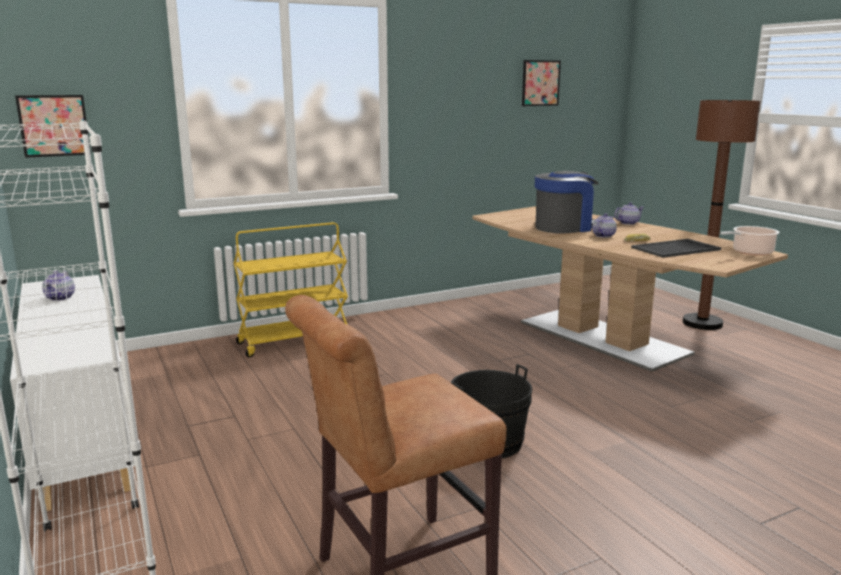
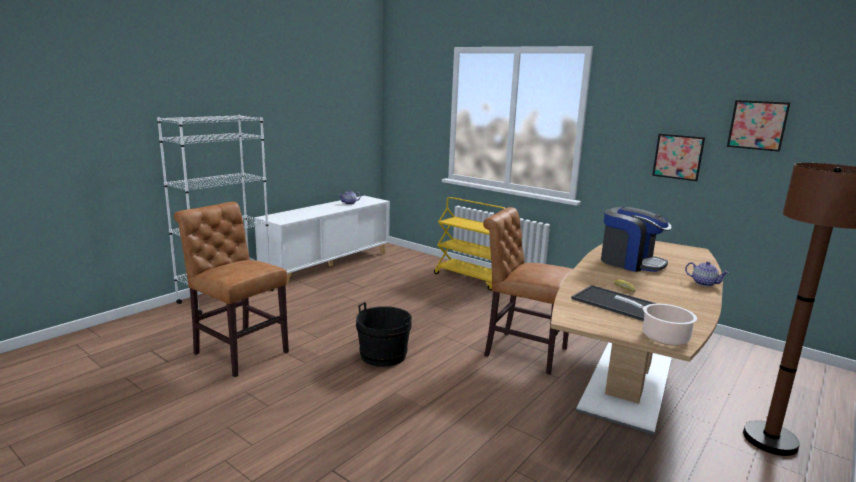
camera: 65 degrees right, 0 degrees up
picture [15,95,91,158] -> picture moved to [652,133,705,181]
teapot [592,213,617,238] -> none
none -> brown chair [483,207,573,375]

